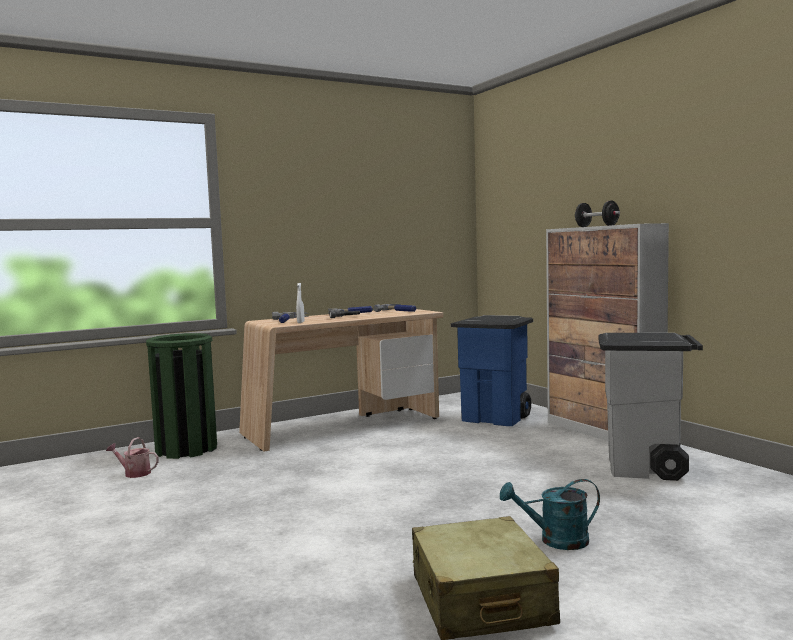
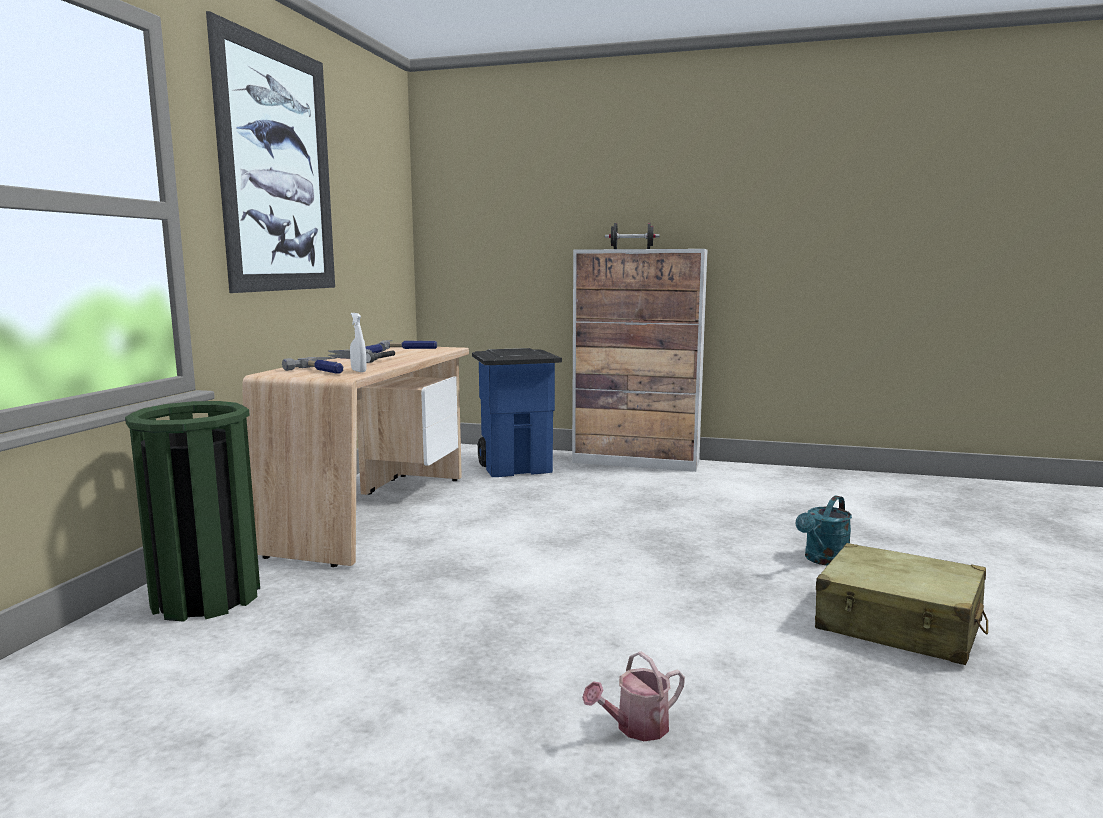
camera: 45 degrees left, 5 degrees up
watering can [106,437,159,478] -> watering can moved to [582,651,685,741]
grey trash can [598,333,703,481] -> none
none -> picture [206,11,335,293]

